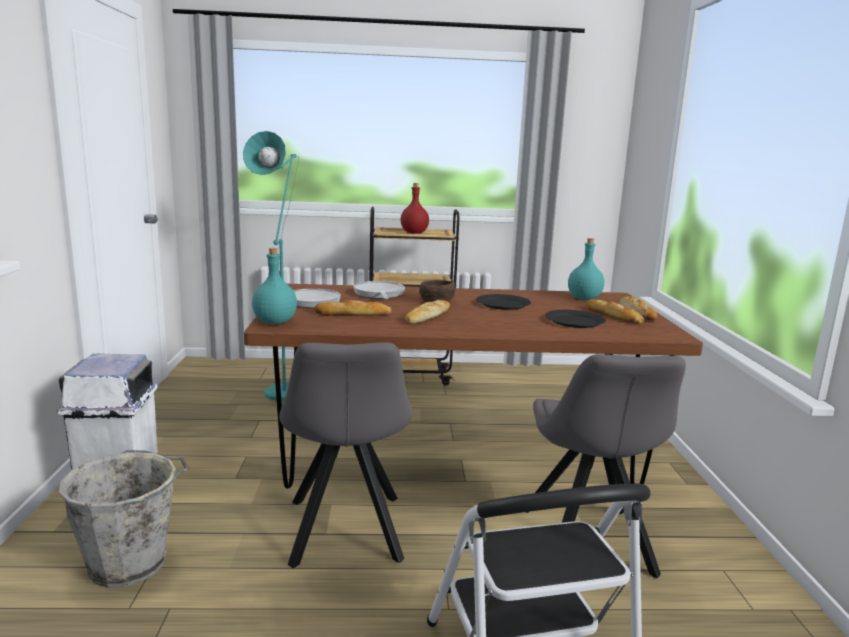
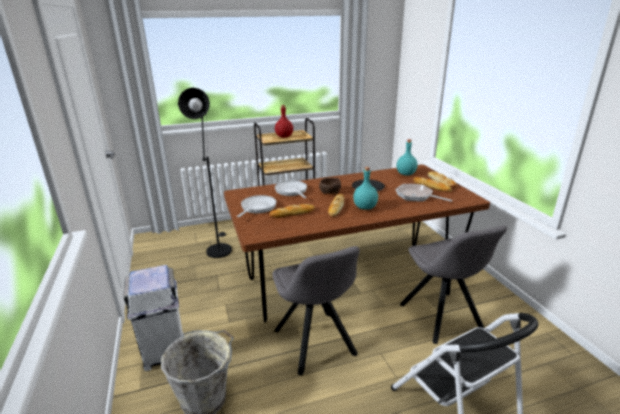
camera: 15 degrees left, 10 degrees up
turquoise floor lamp [243,131,299,401] -> black floor lamp [178,88,232,258]
turquoise bottle [252,248,297,324] -> turquoise bottle moved to [353,167,378,210]
black plate [545,310,606,328] -> frying pan [395,184,453,202]

